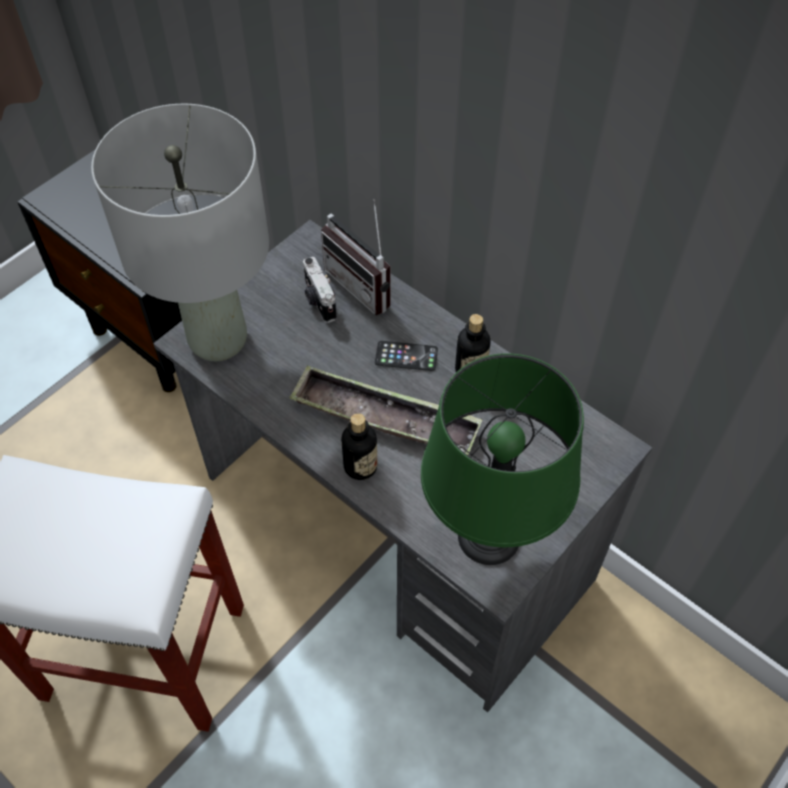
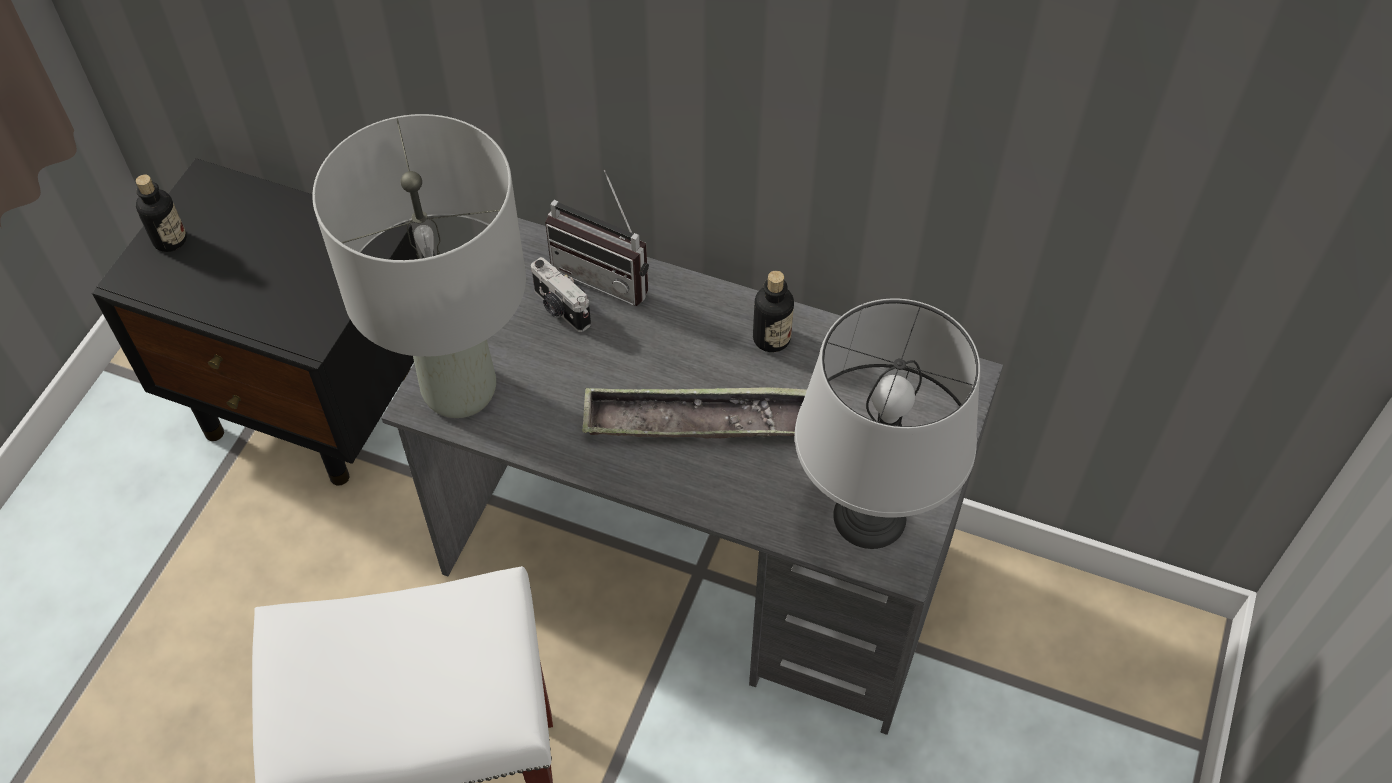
camera: 20 degrees left, 0 degrees up
bottle [341,413,377,480] -> bottle moved to [136,174,187,252]
phone [375,341,438,371] -> none
green table lamp [421,353,584,565] -> grey table lamp [795,299,980,549]

